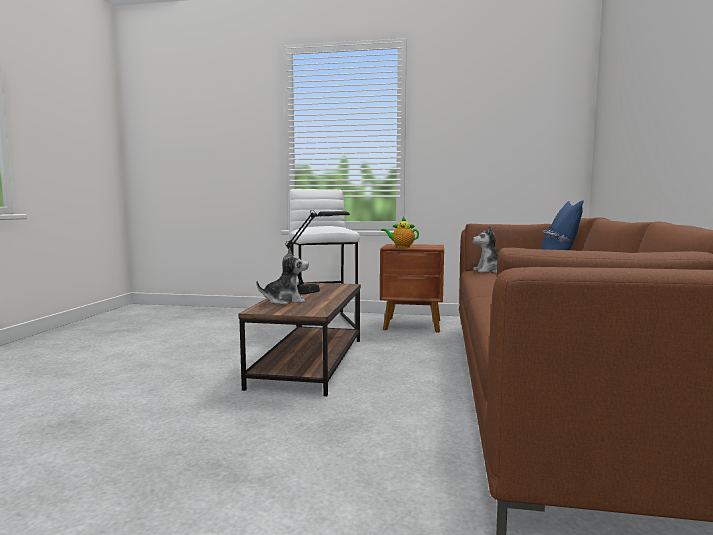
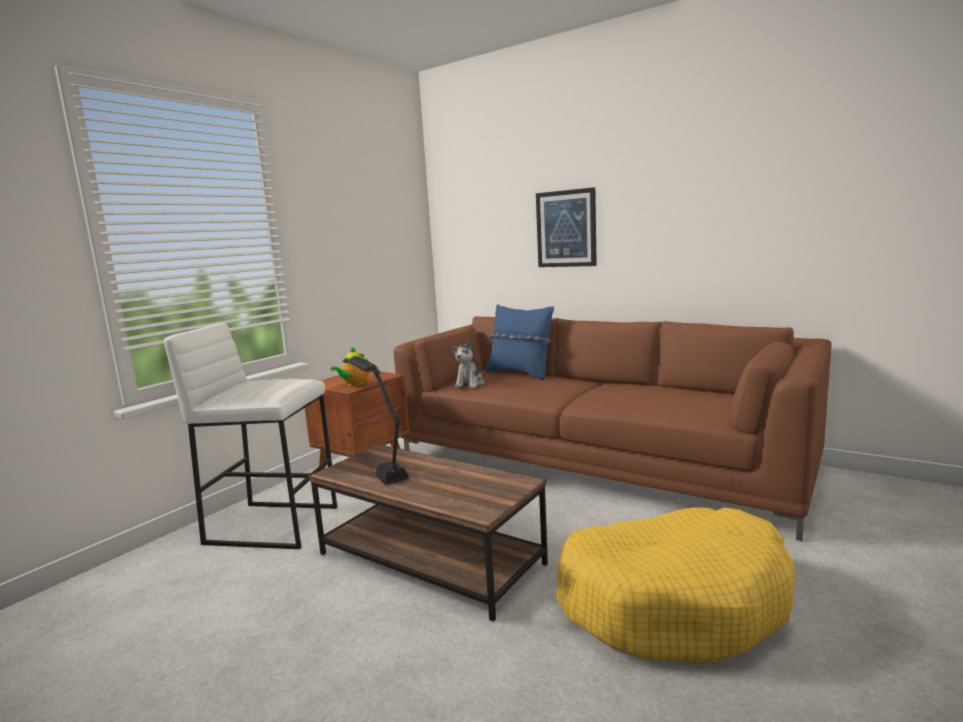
camera: 65 degrees left, 5 degrees up
plush toy [256,248,309,305] -> none
none -> picture [536,187,597,267]
none -> yellow dog bed [556,508,796,664]

